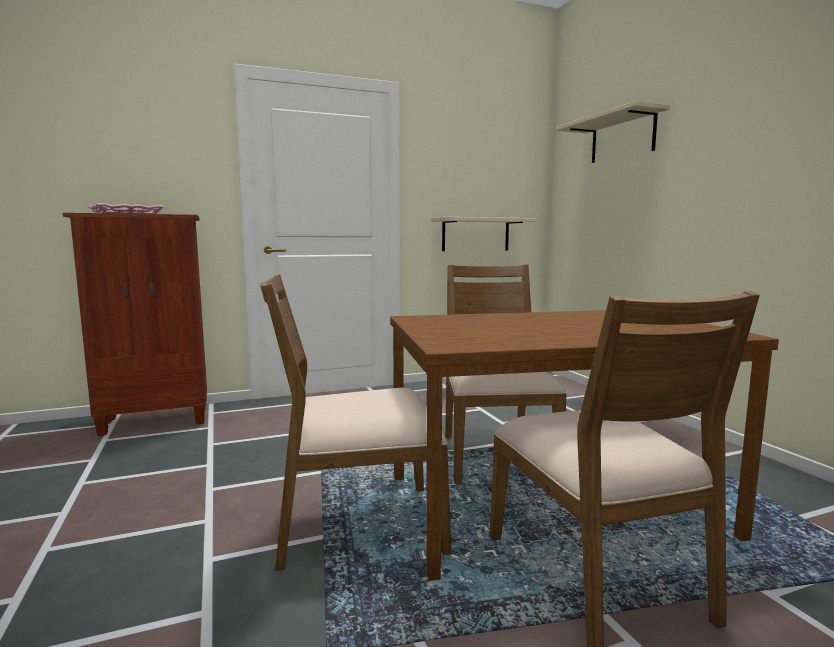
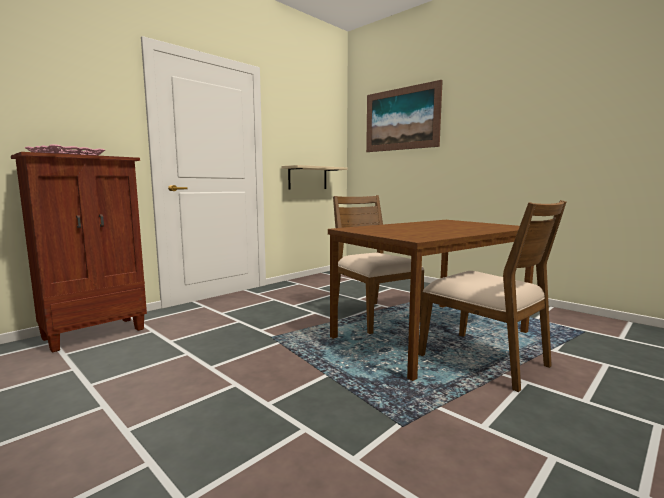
camera: 25 degrees left, 0 degrees up
brown chair [260,275,451,571] -> none
beige shelf [556,101,670,163] -> picture [366,80,443,152]

